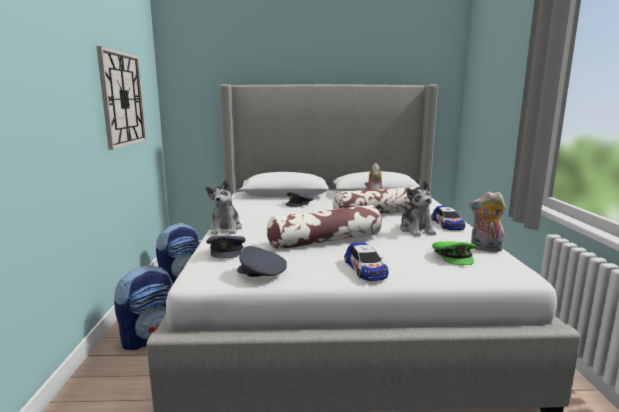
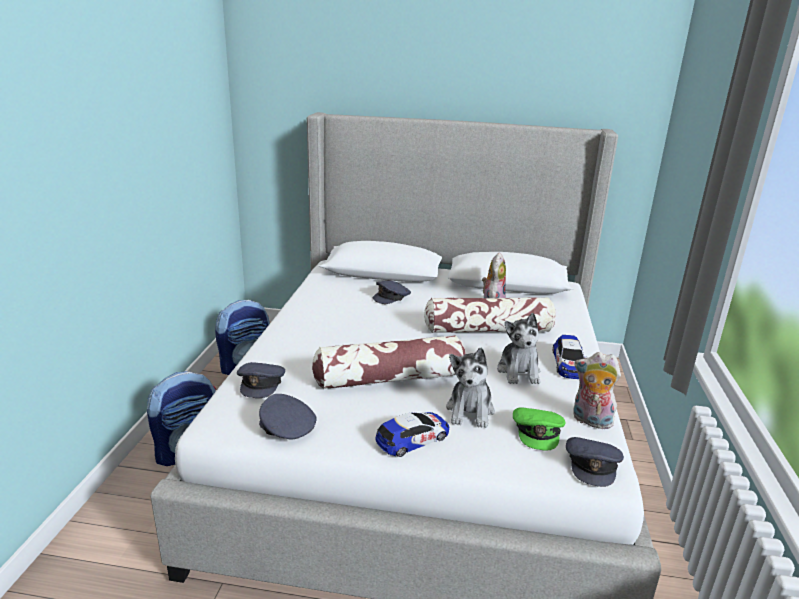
camera: 10 degrees right, 10 degrees up
wall clock [96,46,147,150] -> none
plush toy [206,180,242,234] -> plush toy moved to [446,348,495,428]
toy car [344,242,389,281] -> toy car turned 120 degrees counterclockwise [375,412,450,457]
none -> grey cap [566,437,624,487]

